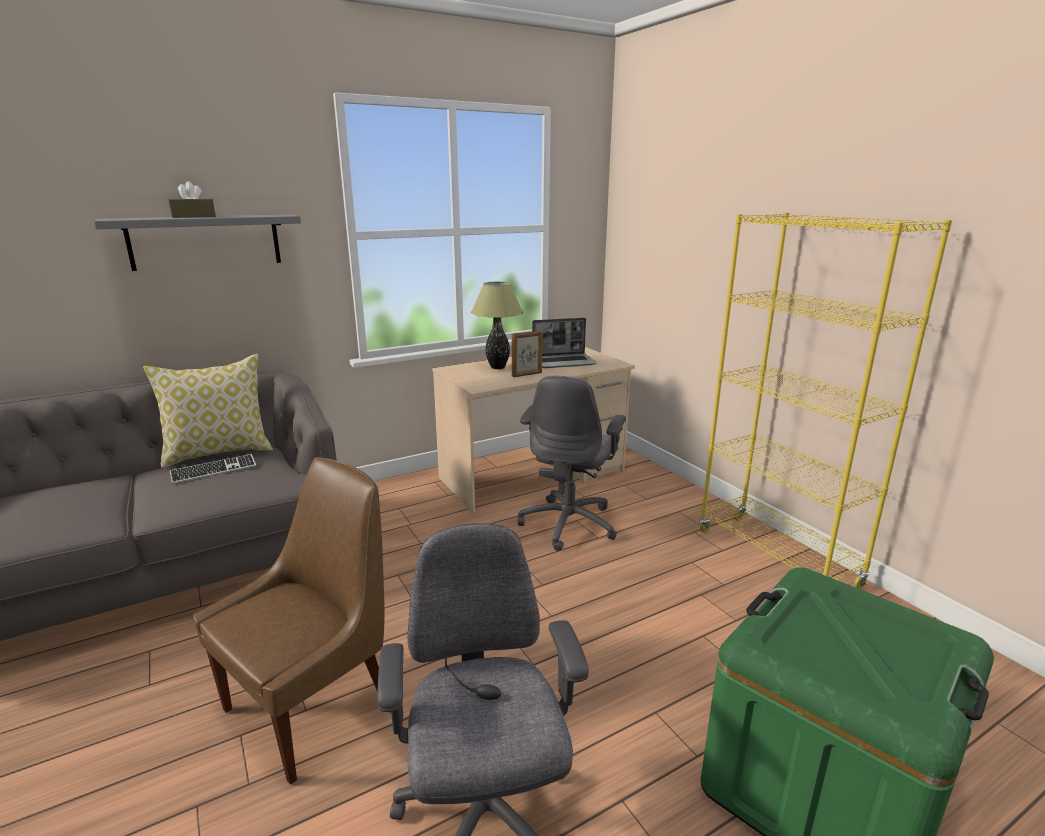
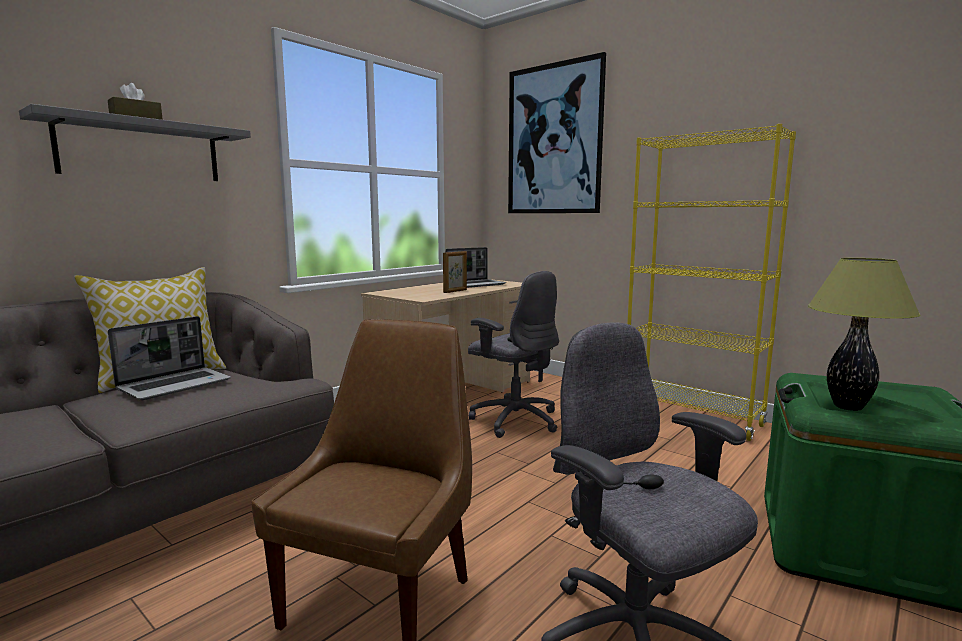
camera: 20 degrees left, 10 degrees down
keyboard [170,454,256,484] -> laptop [108,316,231,401]
table lamp [471,282,523,369] -> table lamp moved to [808,258,920,411]
grey office chair [518,376,626,551] -> grey office chair turned 45 degrees counterclockwise [468,271,559,438]
none -> picture [508,52,606,213]

